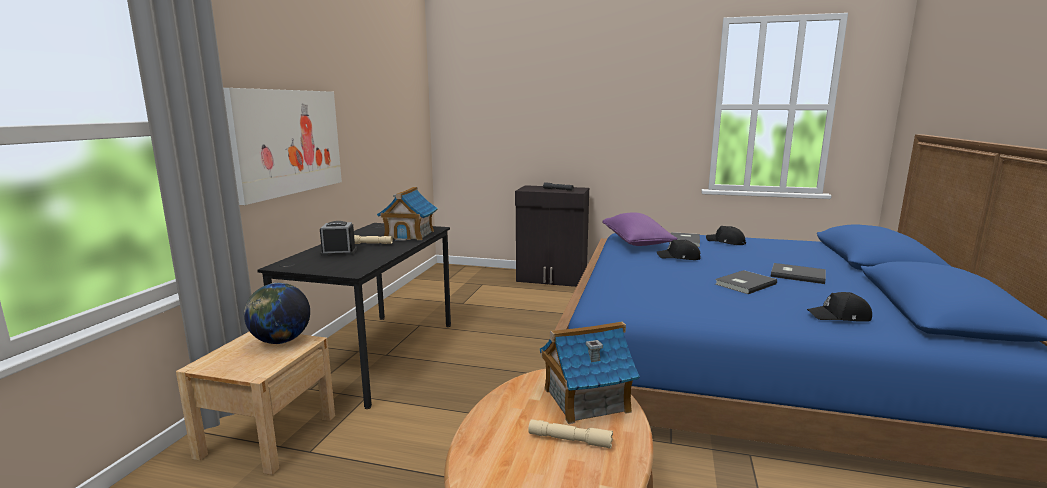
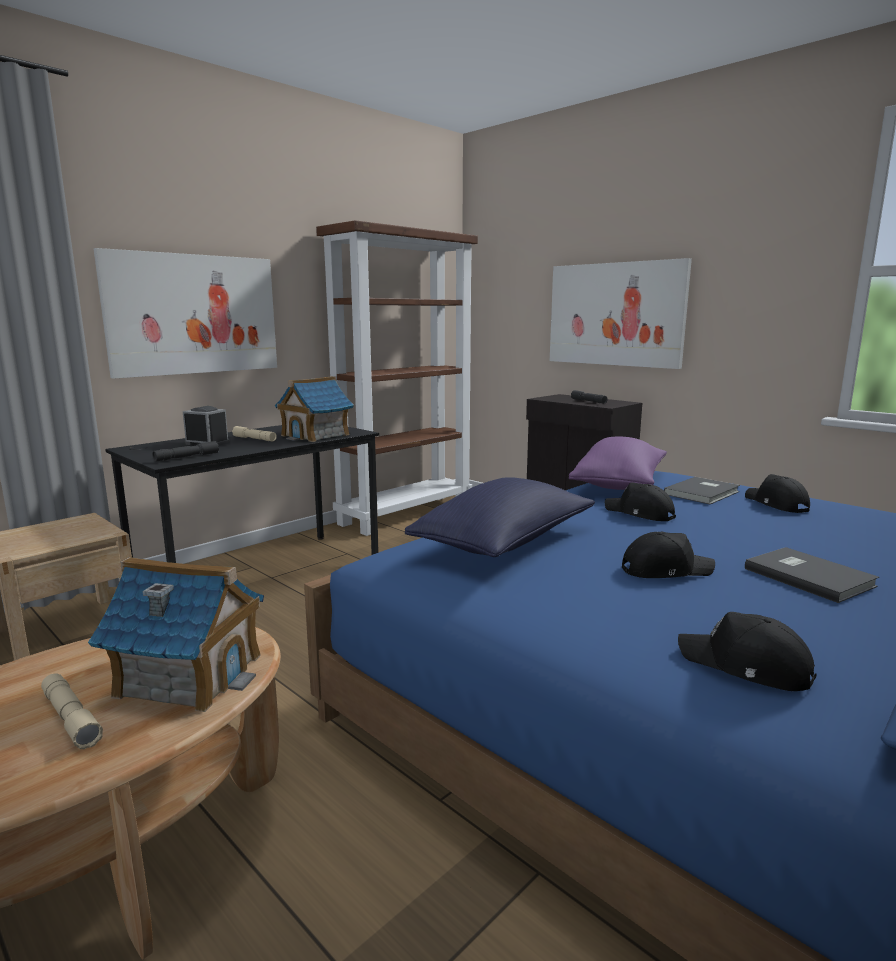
camera: 30 degrees right, 0 degrees up
globe [244,283,310,344] -> none
grey book [715,270,777,294] -> black cap [622,532,715,578]
none -> grey flashlight [152,441,219,462]
none -> brown bookcase [316,220,478,536]
none -> blue pillow [405,477,595,557]
none -> picture [550,258,692,369]

